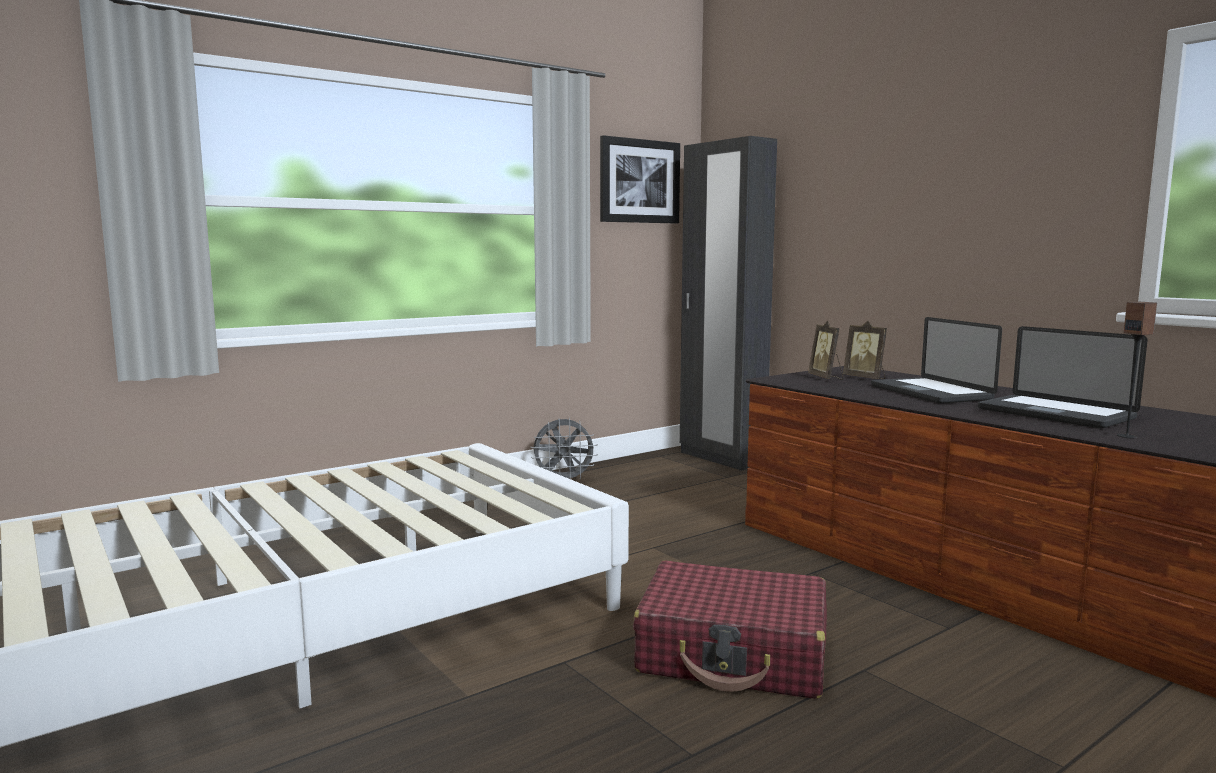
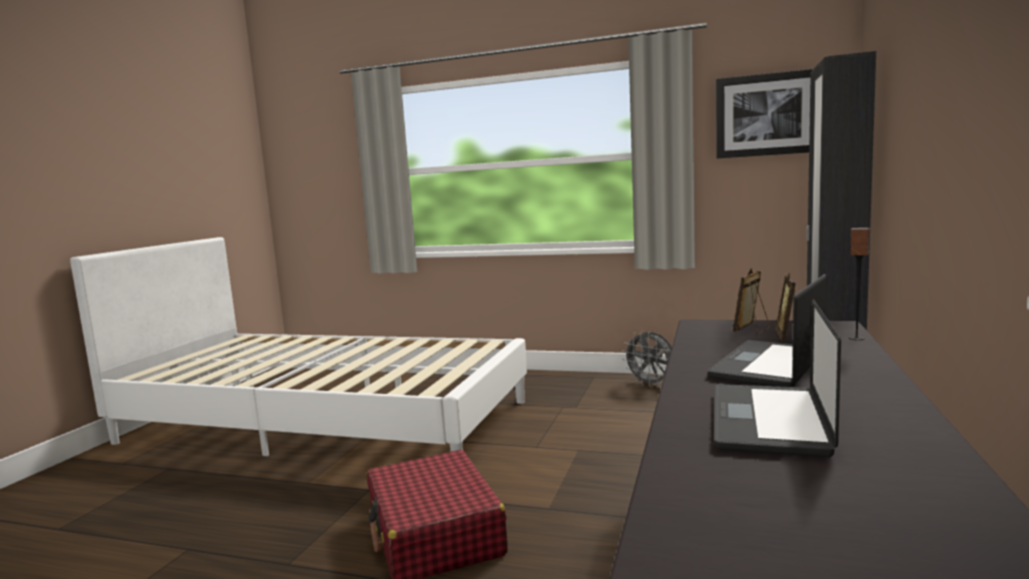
camera: 55 degrees right, 0 degrees up
speaker [1117,302,1157,438] -> speaker moved to [849,228,870,340]

